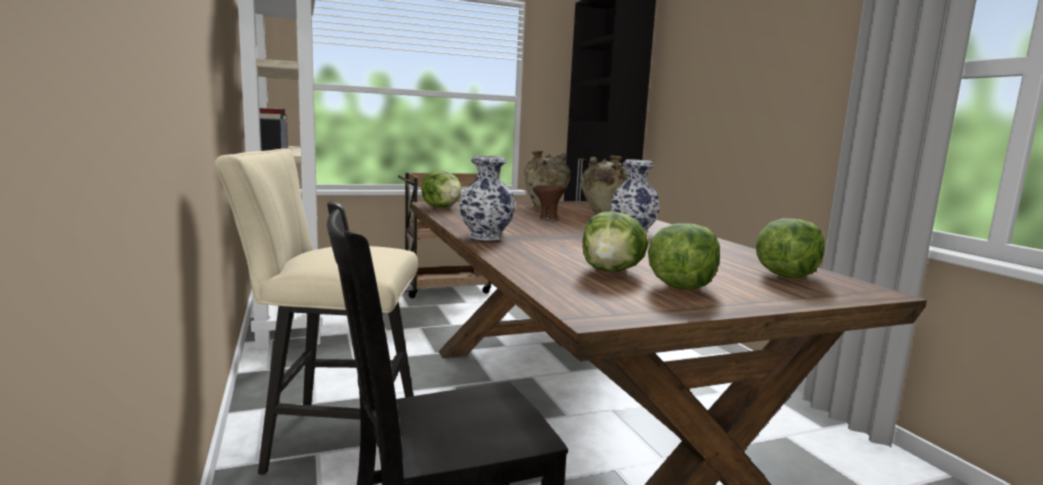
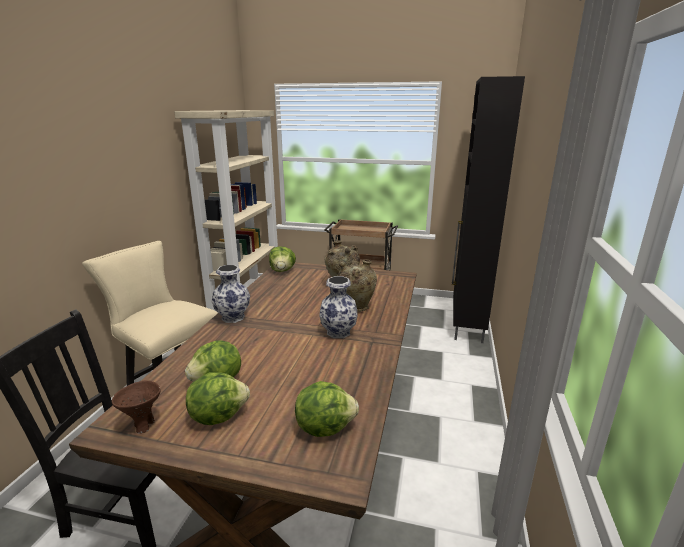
camera: 35 degrees right, 10 degrees up
brown bowl [533,185,566,220] -> brown bowl moved to [112,380,161,434]

